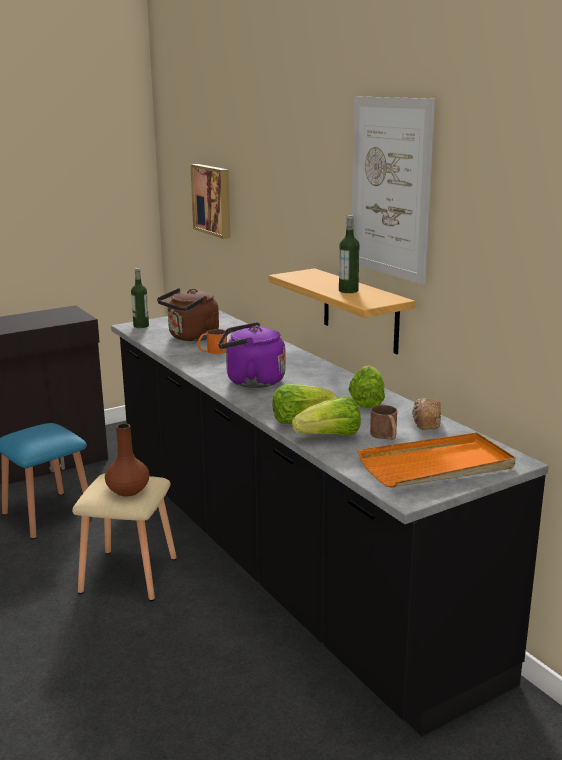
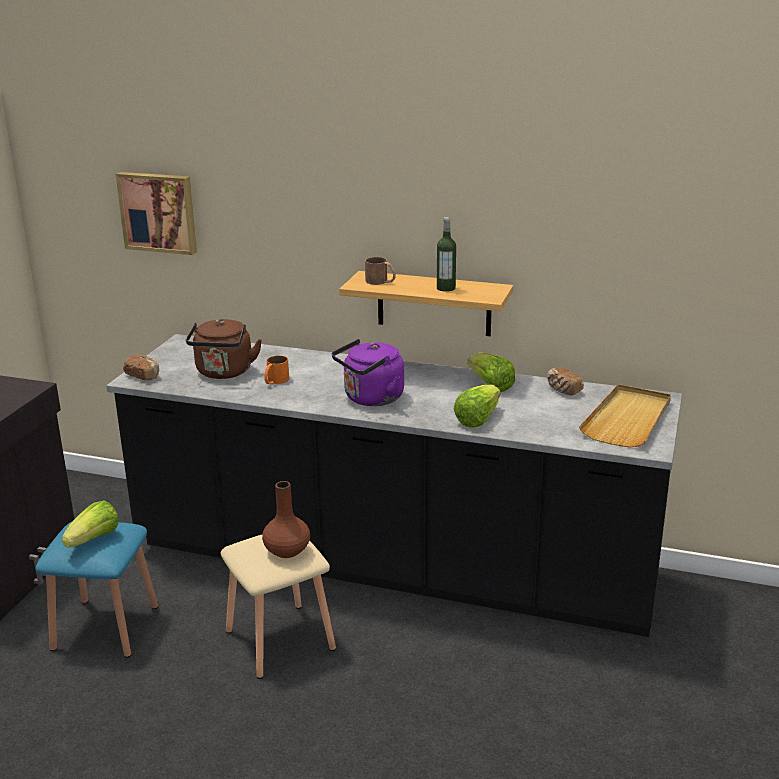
camera: 40 degrees left, 5 degrees up
bottle [131,268,149,328] -> bread [123,355,159,380]
lettuce [292,396,361,436] -> lettuce moved to [62,500,119,548]
picture [352,96,435,284] -> none
orange tray [358,432,516,488] -> beige tray [579,384,671,448]
brown mug [370,405,397,440] -> brown mug moved to [365,257,396,285]

